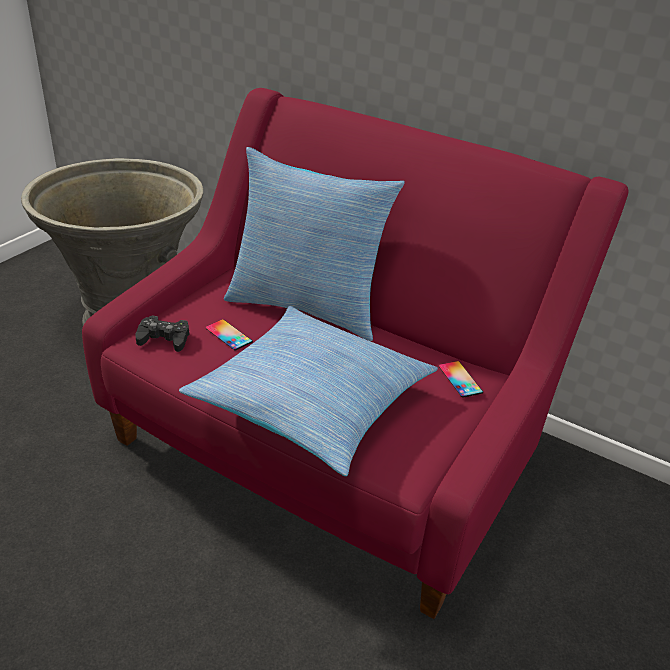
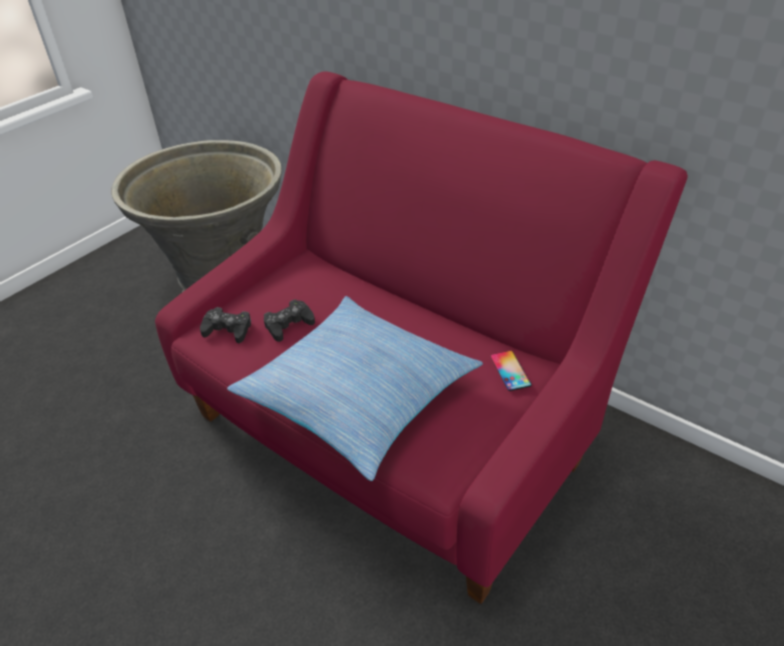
camera: 10 degrees right, 5 degrees up
phone [206,319,253,350] -> black game controller [264,299,315,342]
pillow [224,147,405,341] -> none

